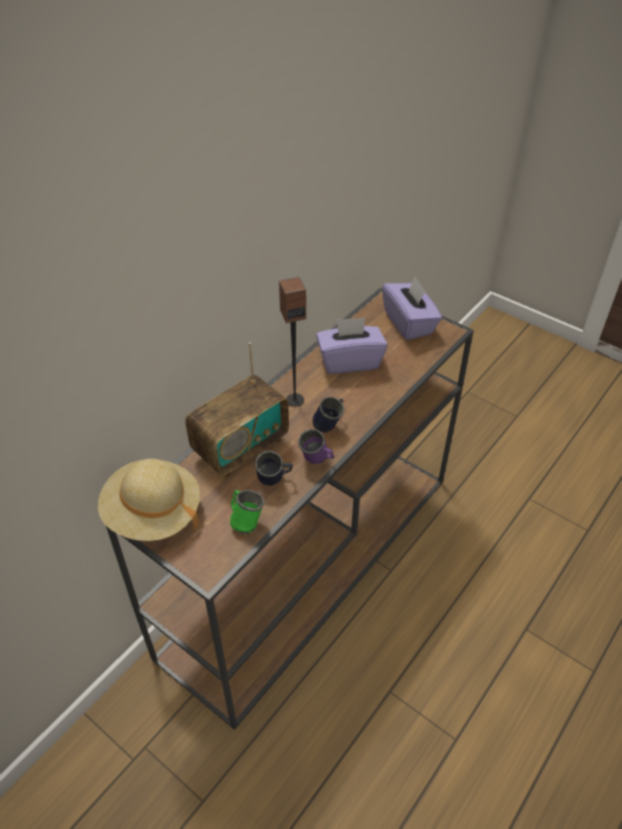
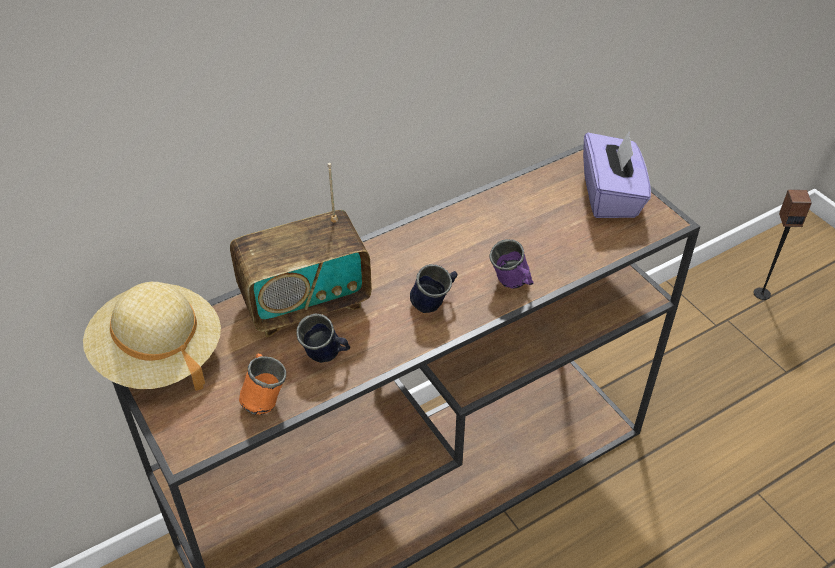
camera: 20 degrees right, 0 degrees up
green mug [230,490,264,534] -> orange mug [239,353,286,415]
speaker [279,277,306,407] -> speaker moved to [753,189,812,300]
purple mug [298,429,334,464] -> purple mug moved to [489,239,533,289]
purple tissue box [316,317,388,374] -> none

